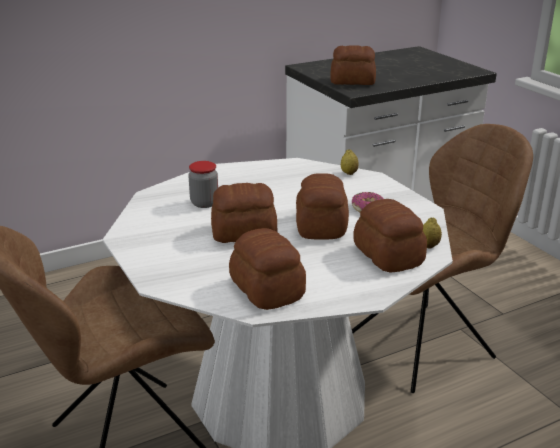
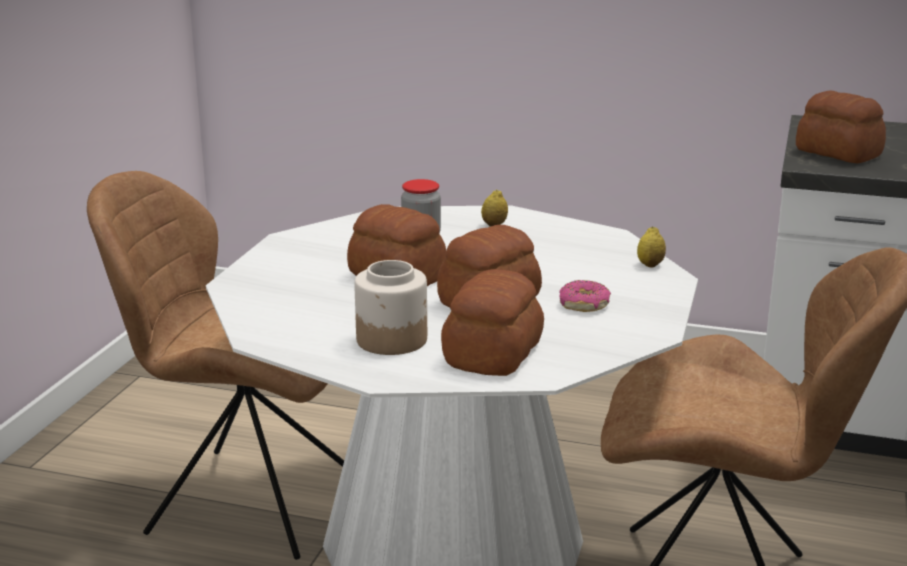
camera: 45 degrees right, 5 degrees down
bread [229,228,306,310] -> none
lemon [423,217,442,249] -> lemon moved to [481,190,508,227]
none -> jar [354,260,427,355]

